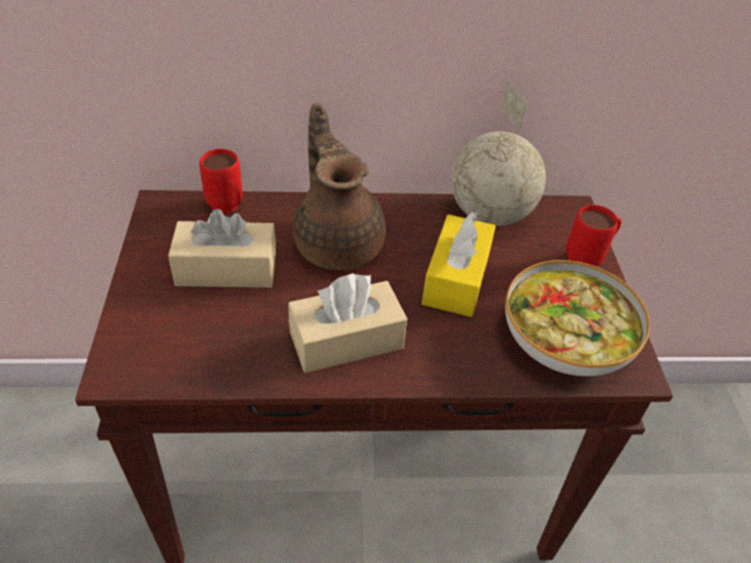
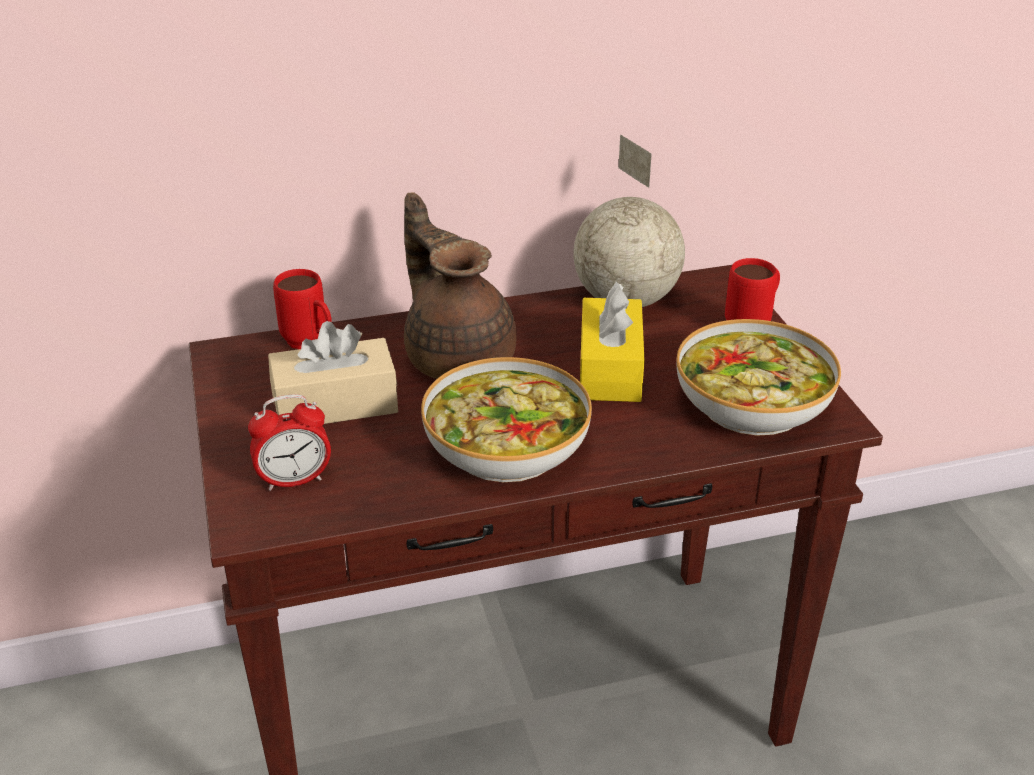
camera: 10 degrees left, 10 degrees down
beige tissue box [288,274,407,373] -> bowl [421,357,592,482]
none -> alarm clock [248,394,331,491]

